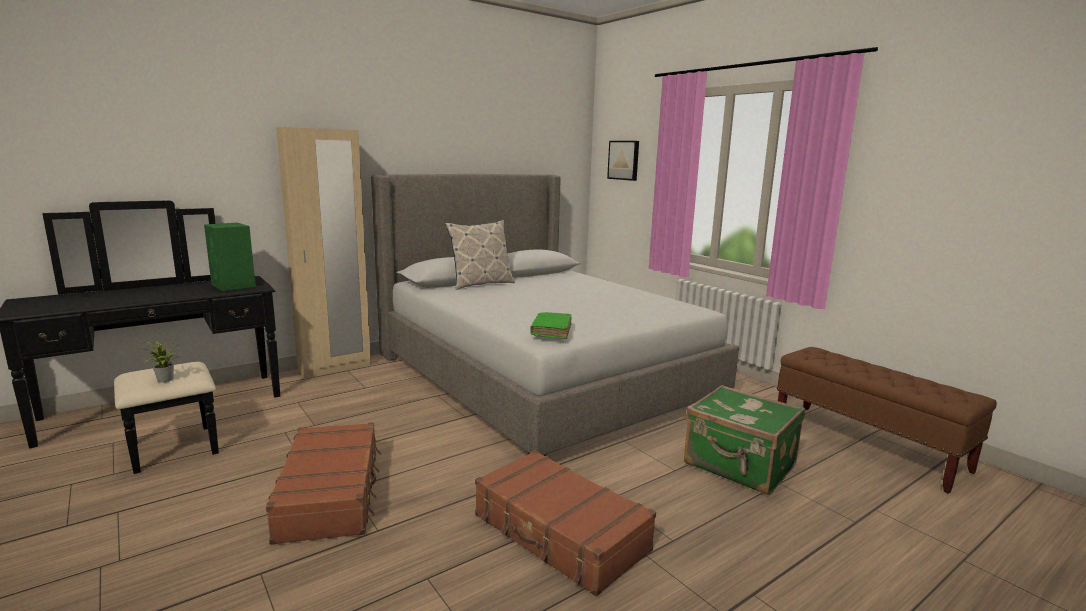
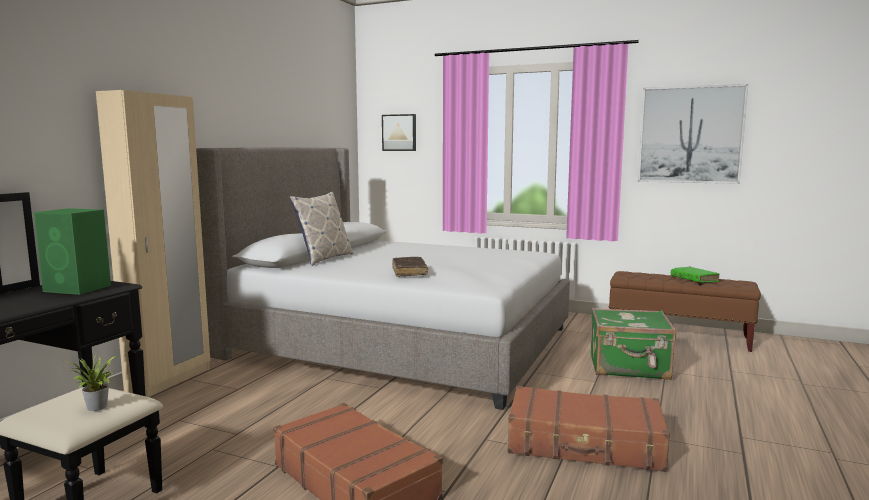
camera: 30 degrees left, 5 degrees down
green book [530,312,572,339] -> green book moved to [671,267,720,283]
none -> brown book [392,257,428,277]
none -> picture [638,84,748,184]

